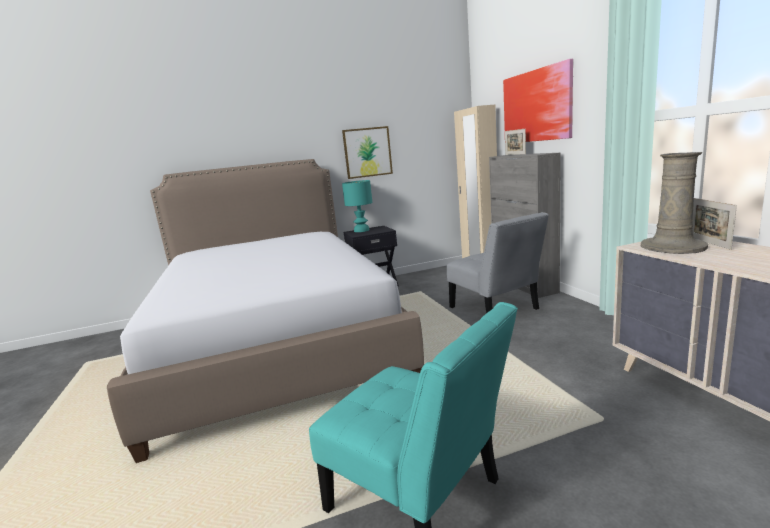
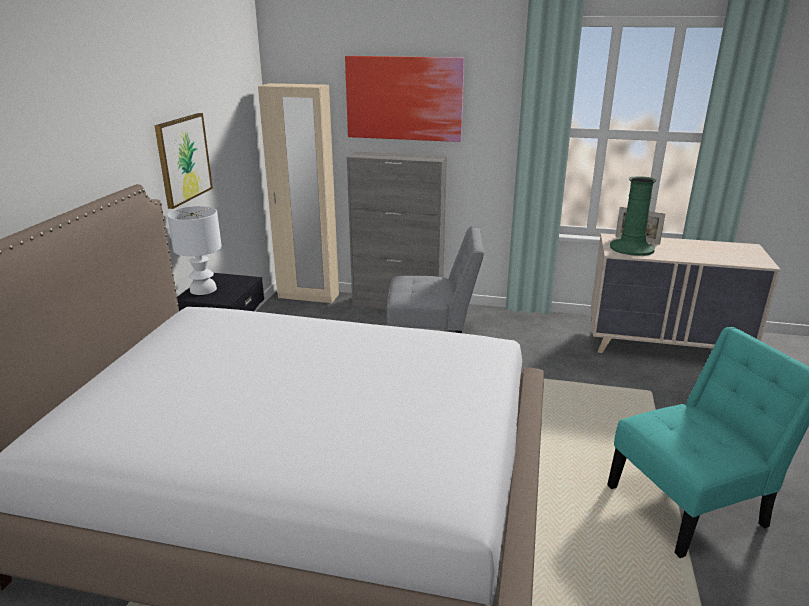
camera: 60 degrees left, 10 degrees up
turquoise table lamp [342,180,372,232] -> white table lamp [167,206,222,295]
picture frame [505,129,526,155] -> none
beige vase [641,152,708,254] -> green vase [610,176,657,256]

